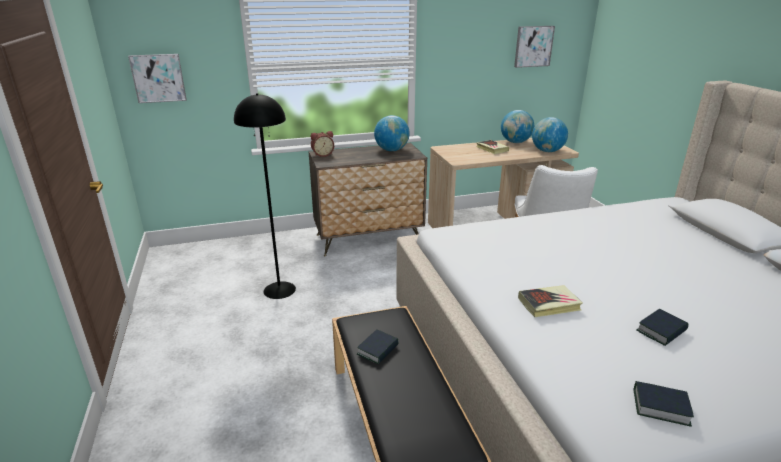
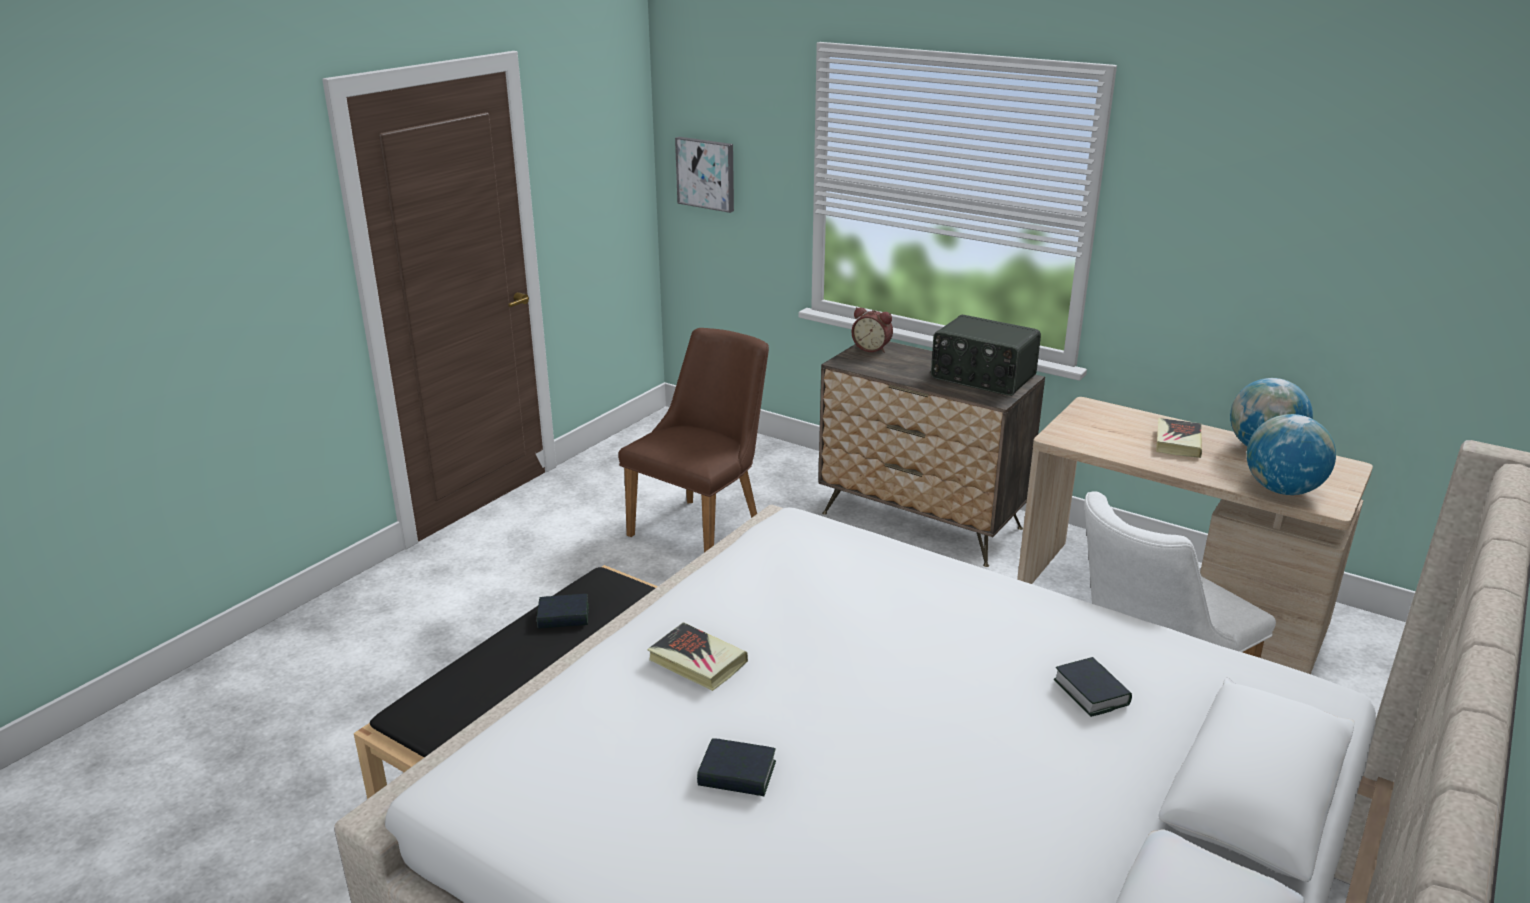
camera: 50 degrees right, 0 degrees up
black floor lamp [234,93,296,299] -> brown chair [618,328,769,552]
globe [374,115,410,151] -> radio [931,315,1041,396]
picture [514,26,555,68] -> none
book [634,381,694,427] -> book moved to [1054,657,1132,717]

